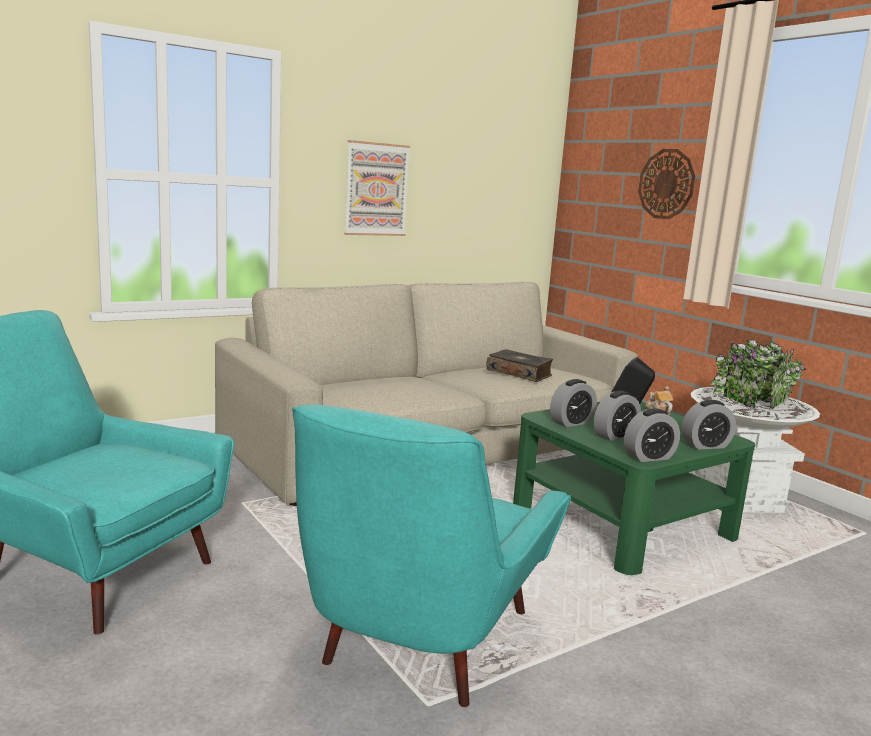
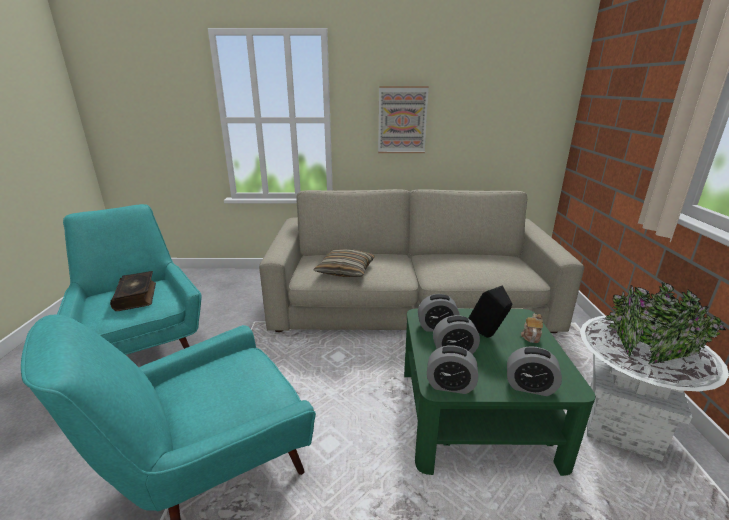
camera: 35 degrees right, 10 degrees up
book [487,349,553,382] -> book moved to [110,271,156,311]
wall clock [638,149,695,219] -> none
none -> pillow [313,249,375,277]

